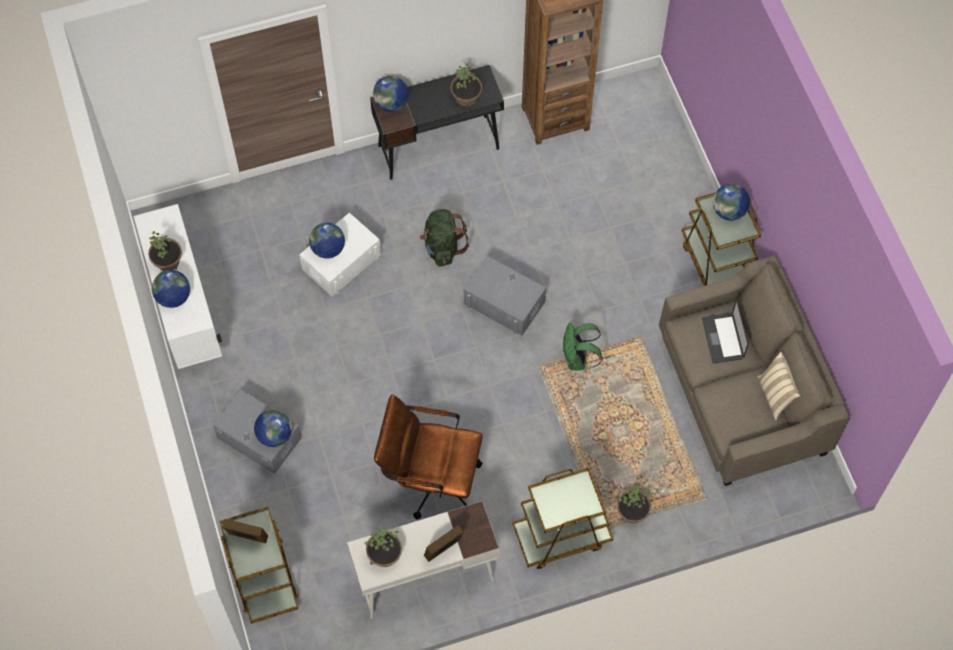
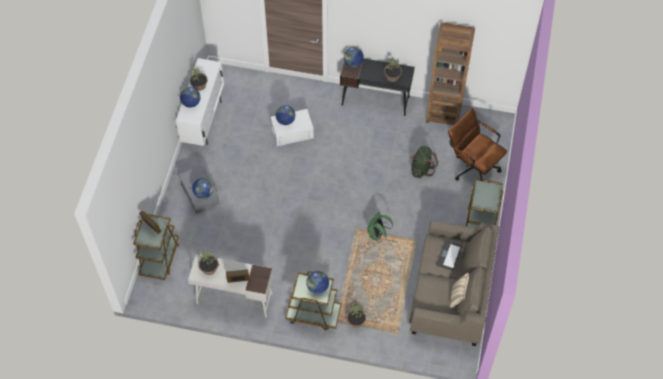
camera: 30 degrees right, 5 degrees down
brown office chair [374,395,483,519] -> brown office chair moved to [448,108,507,181]
green backpack [420,209,469,267] -> green backpack moved to [410,146,438,178]
grey storage box [464,256,546,336] -> none
globe [713,184,750,221] -> globe moved to [306,271,329,294]

